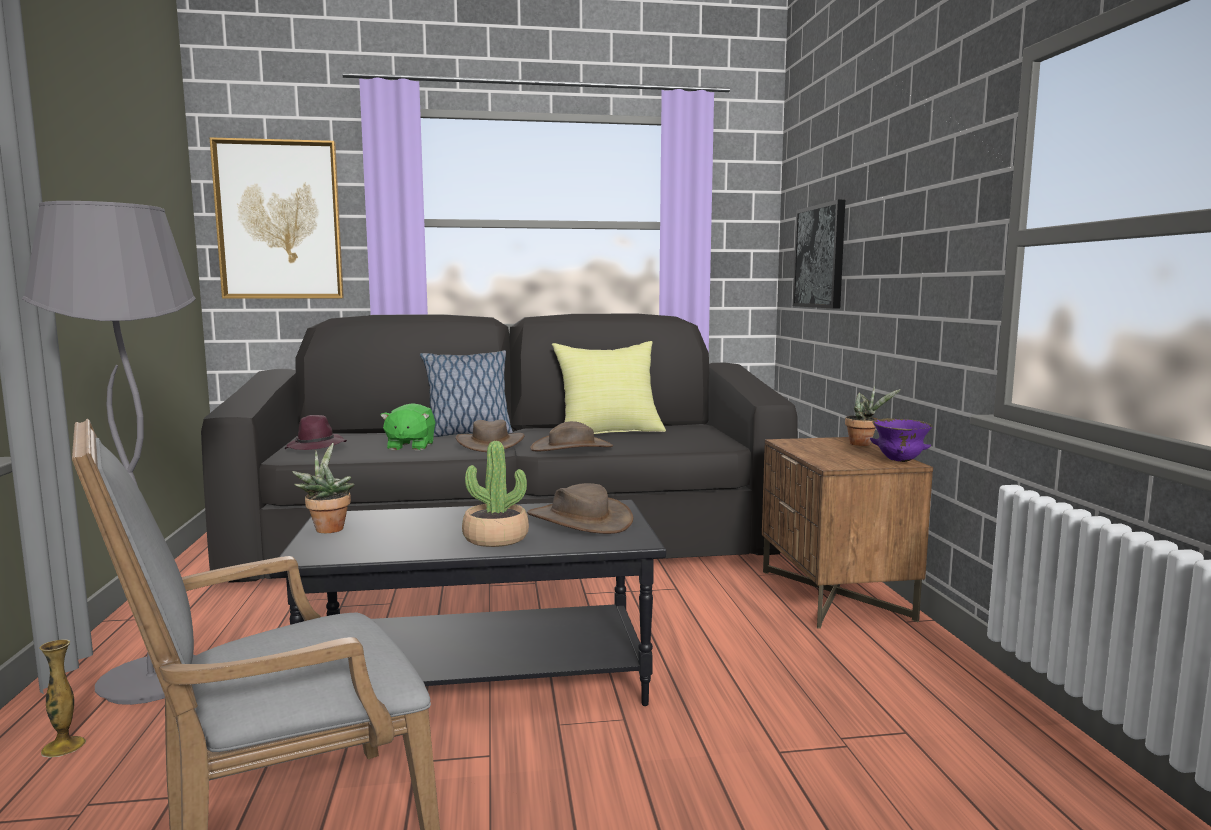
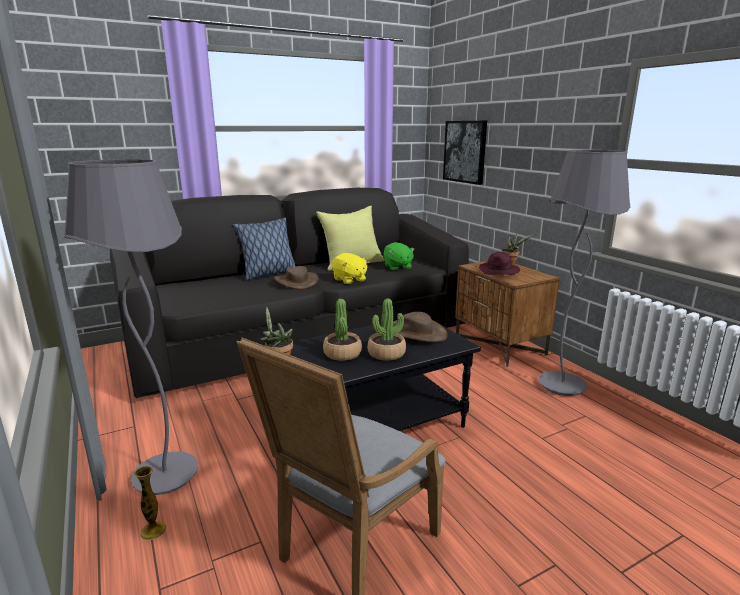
camera: 20 degrees left, 10 degrees up
picture [209,137,344,299] -> none
purple hat [285,415,347,450] -> purple hat moved to [479,252,520,275]
green plush toy [380,403,435,450] -> green plush toy moved to [384,242,415,271]
brown hat [530,421,613,451] -> yellow plush toy [332,253,368,284]
purple bowl [870,418,933,462] -> none
none -> potted plant [323,299,362,361]
none -> grey floor lamp [538,150,631,396]

